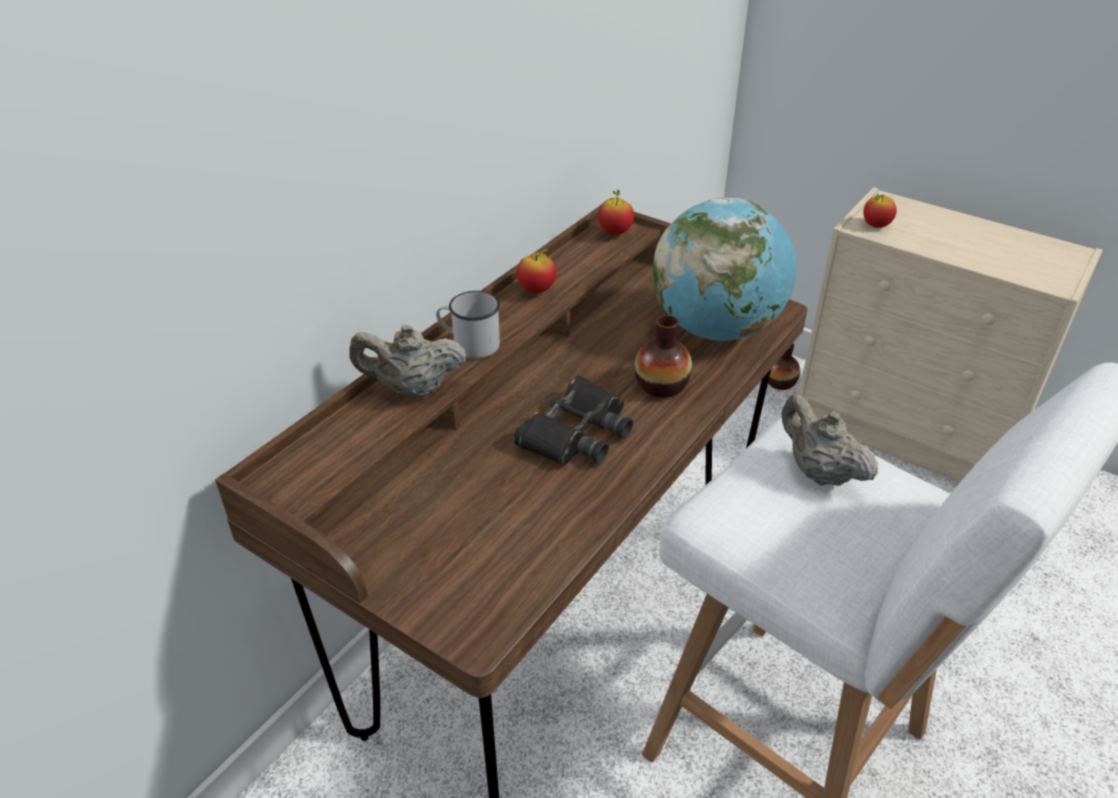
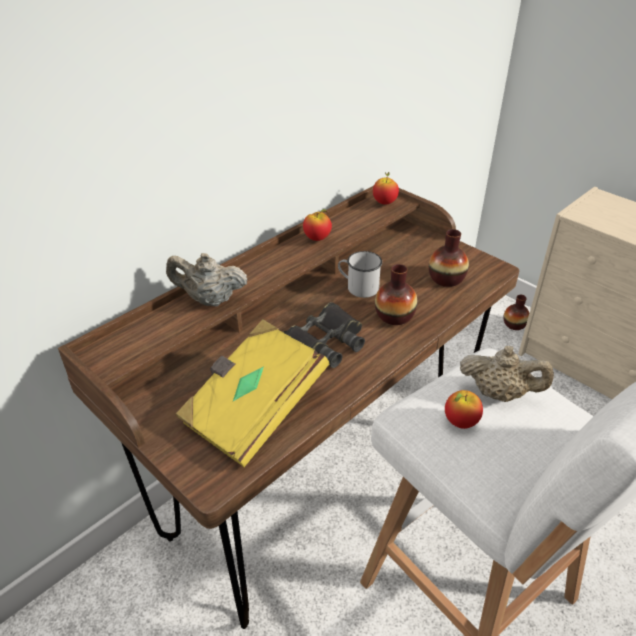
camera: 10 degrees right, 0 degrees up
white mug [436,291,500,359] -> white mug moved to [338,251,382,298]
globe [653,198,796,341] -> vase [429,229,469,287]
beige teapot [781,394,878,486] -> beige teapot turned 135 degrees clockwise [460,346,554,402]
apple [863,194,897,228] -> apple moved to [445,390,483,429]
none -> yellow book [175,319,329,467]

